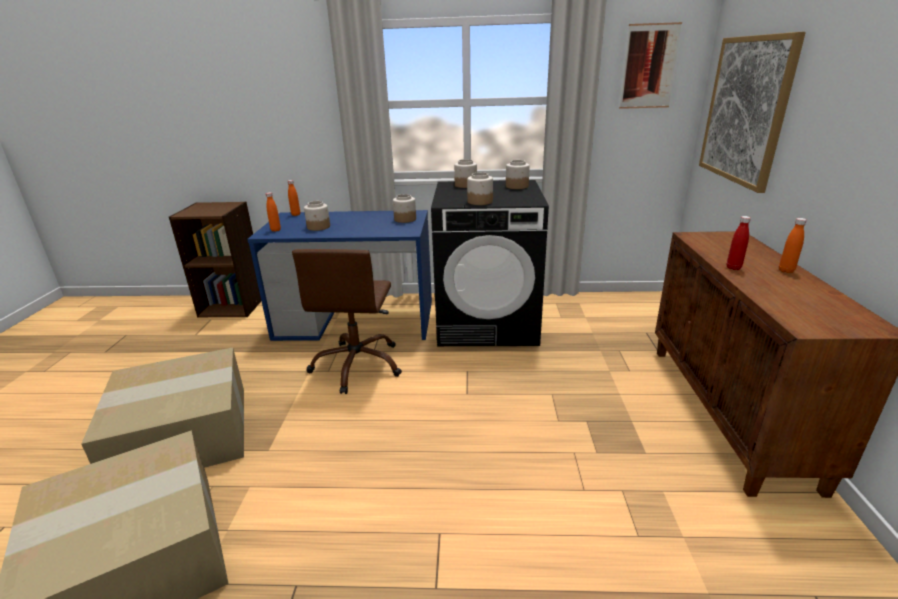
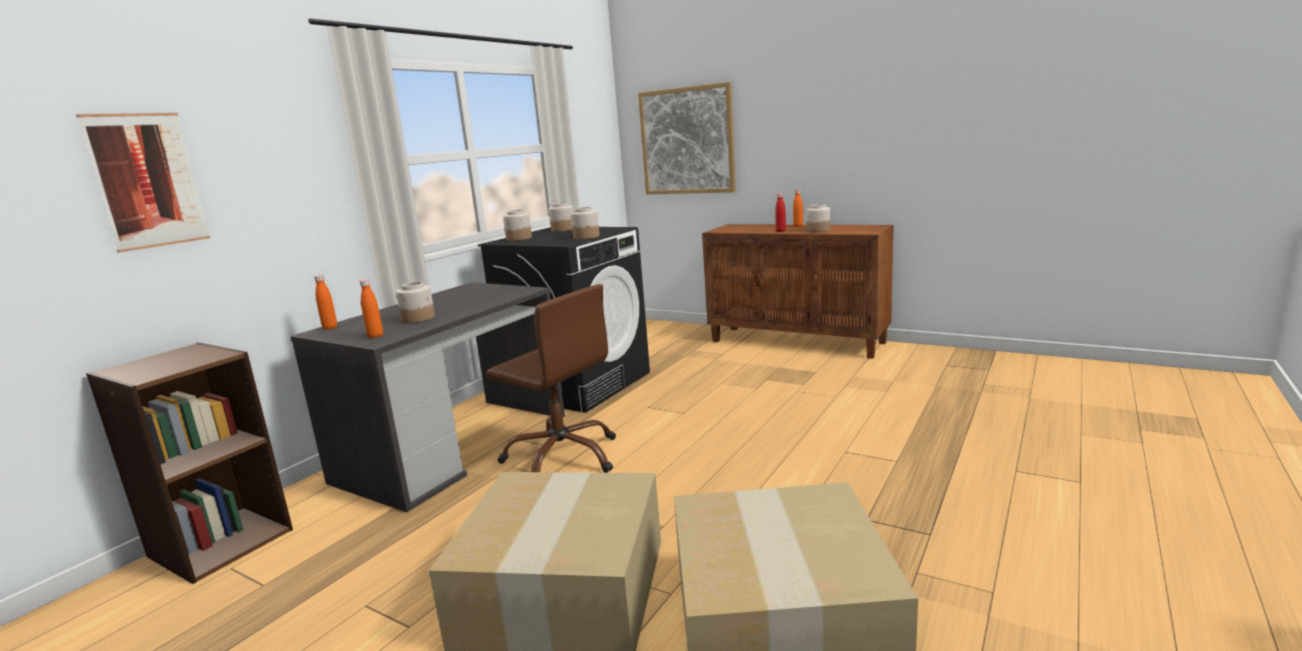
camera: 60 degrees left, 10 degrees down
blue desk [247,210,432,341] -> grey desk [290,282,565,512]
jar [393,194,416,223] -> jar moved to [806,204,830,232]
picture [619,22,682,109] -> picture moved to [76,113,210,253]

